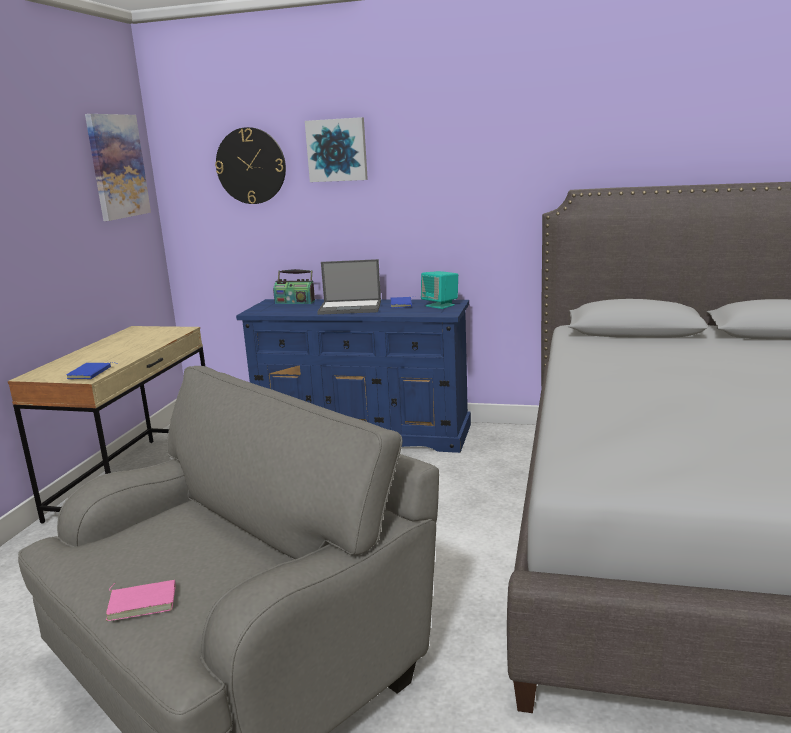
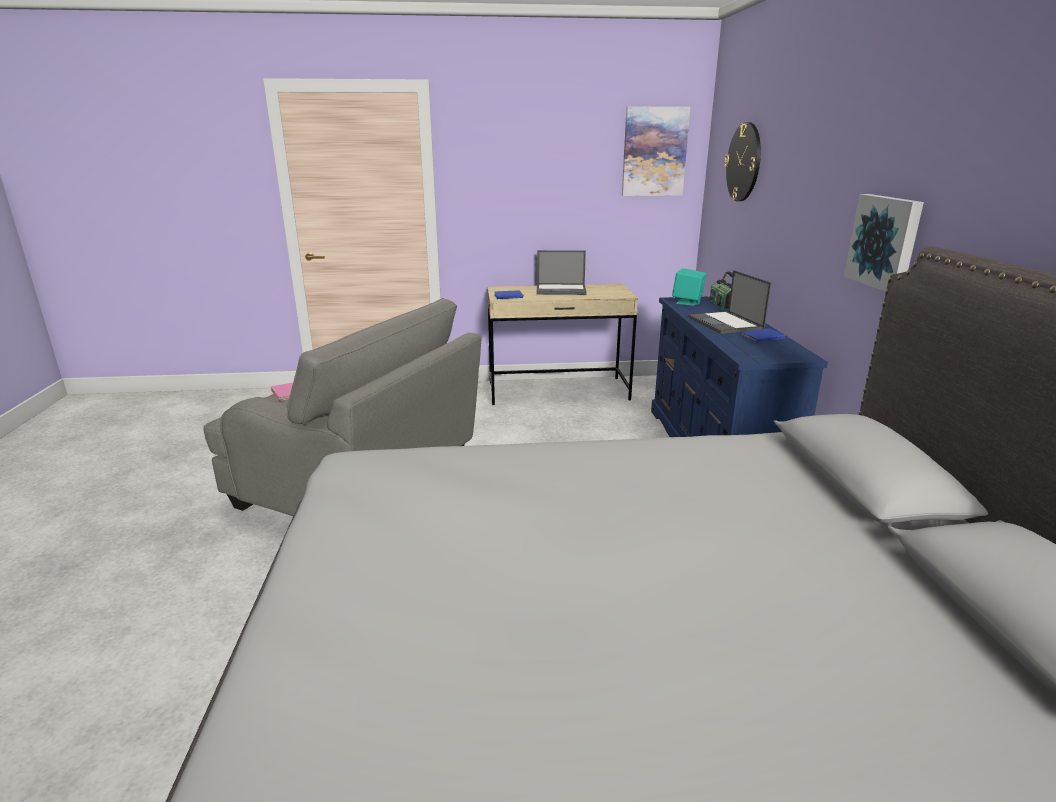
camera: 70 degrees right, 5 degrees up
picture [305,117,368,182] -> picture moved to [844,194,924,292]
turquoise speaker [421,271,458,309] -> turquoise speaker moved to [672,268,706,306]
none -> laptop [536,250,587,295]

